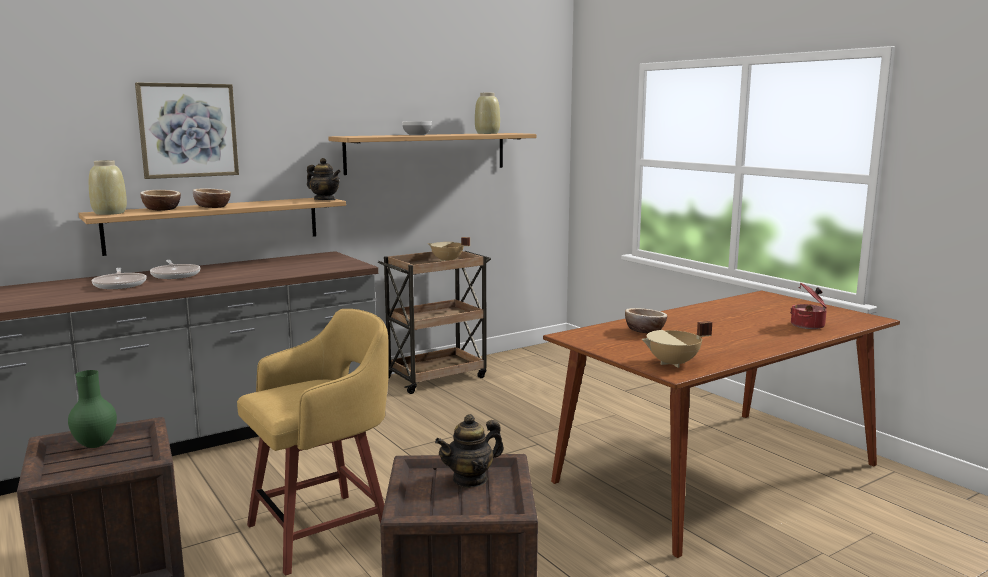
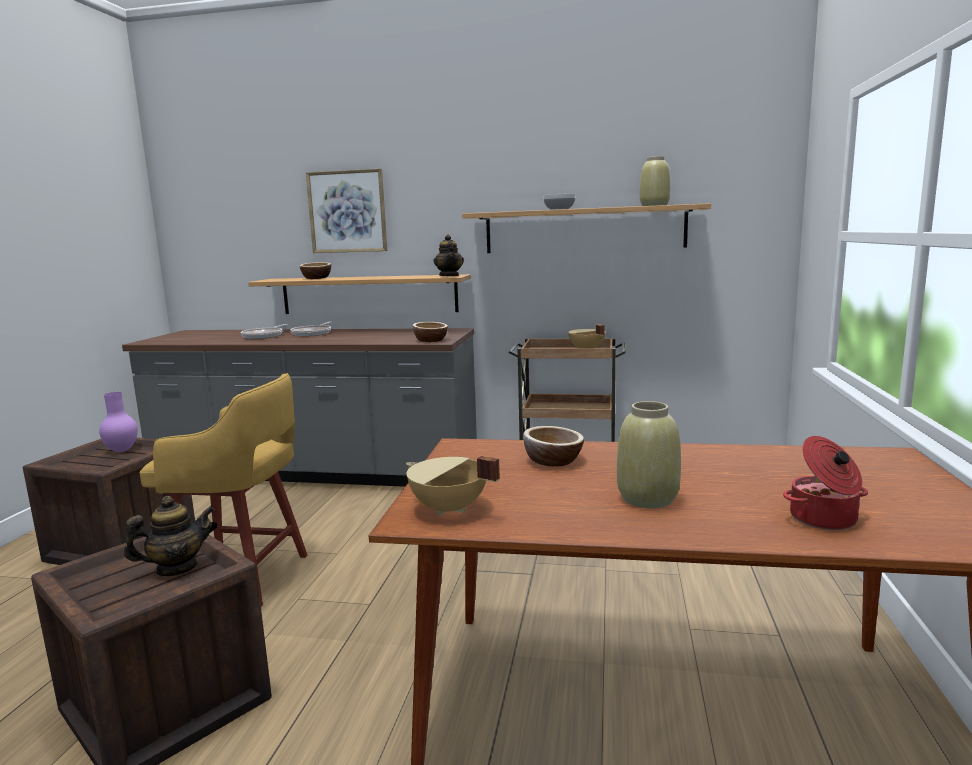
camera: 45 degrees right, 0 degrees up
green vase [68,370,117,448] -> purple vase [99,392,138,452]
beige vase [89,160,127,215] -> beige vase moved to [617,401,681,508]
bowl [193,188,231,208] -> bowl moved to [413,322,448,342]
teapot [435,414,504,488] -> teapot turned 135 degrees clockwise [124,496,215,576]

